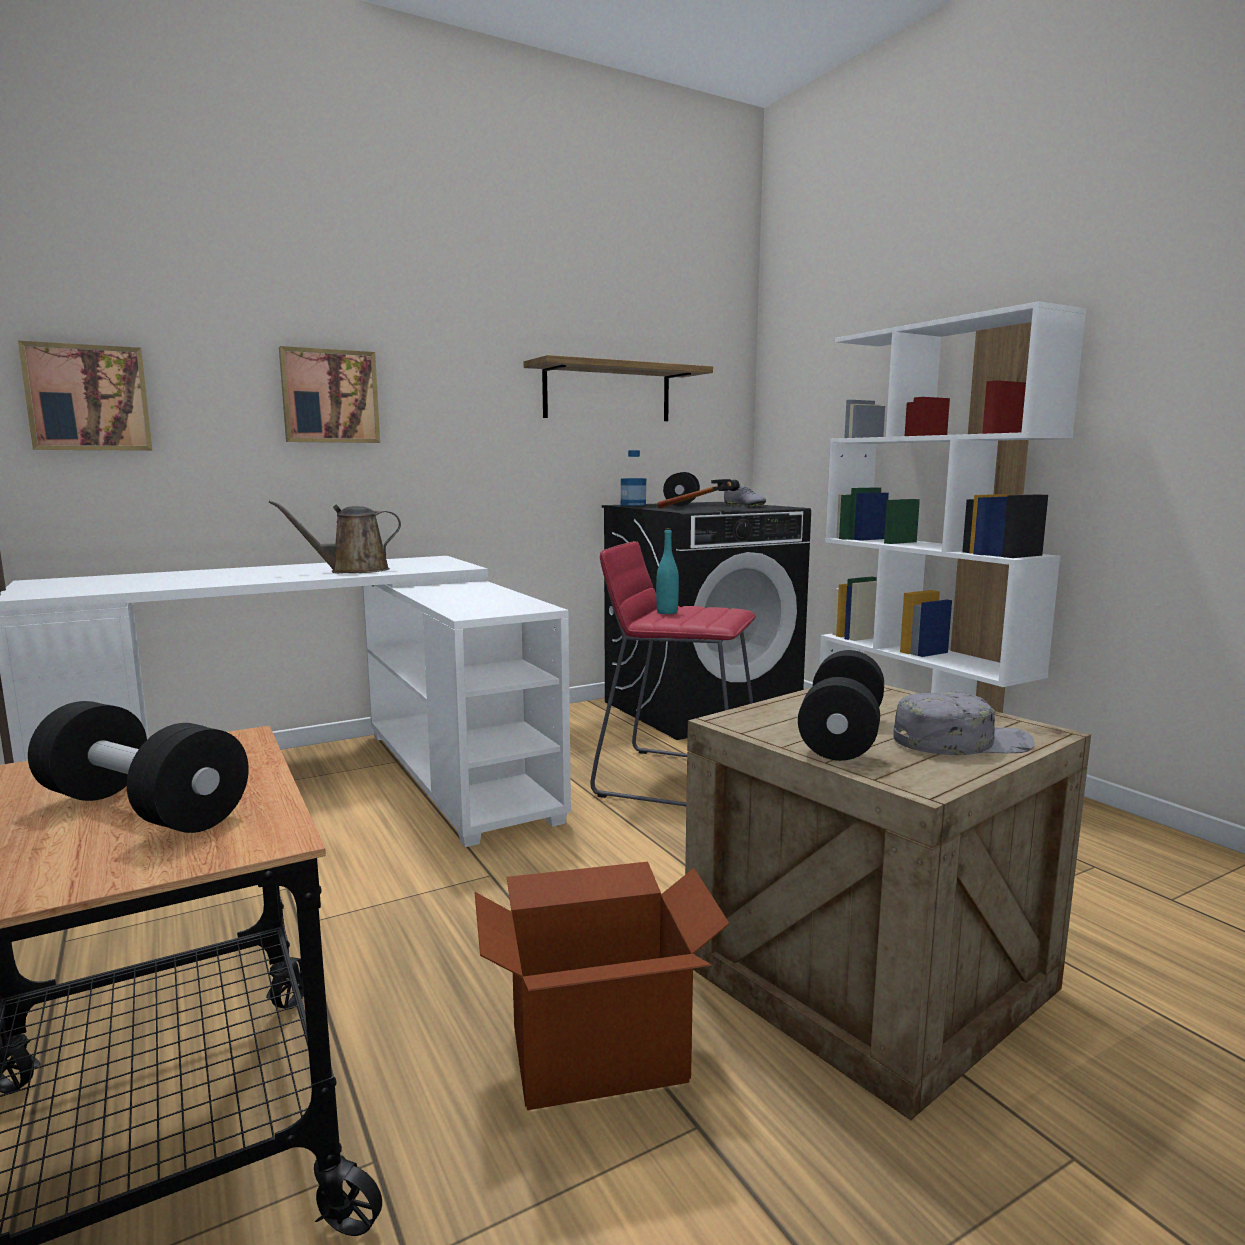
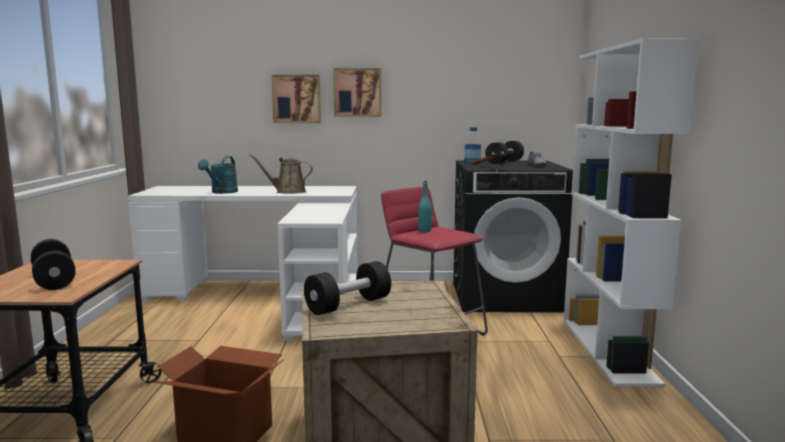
camera: 30 degrees right, 0 degrees up
picture [18,341,152,451] -> picture moved to [333,68,381,117]
shelf [523,355,713,421] -> none
grey cap [893,692,1035,755] -> none
none -> turquoise watering can [198,156,238,194]

